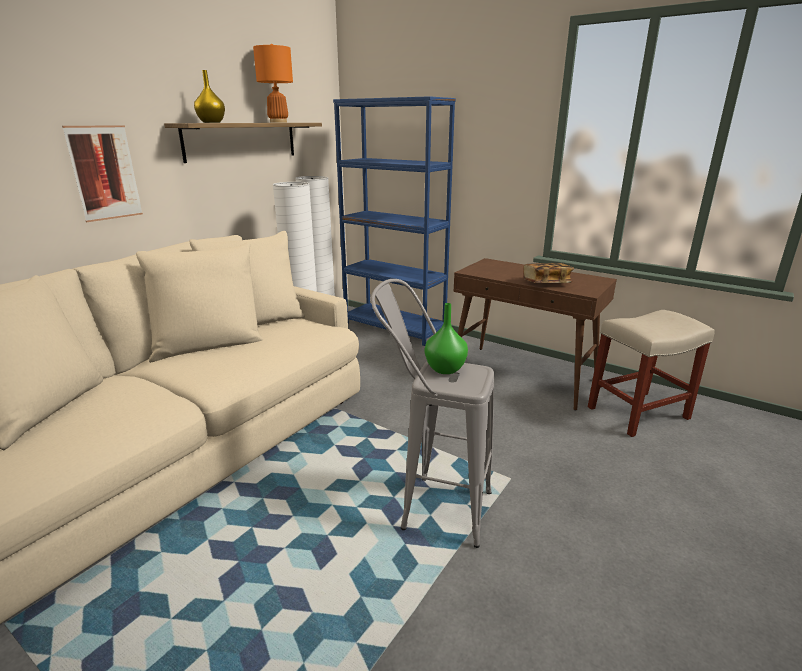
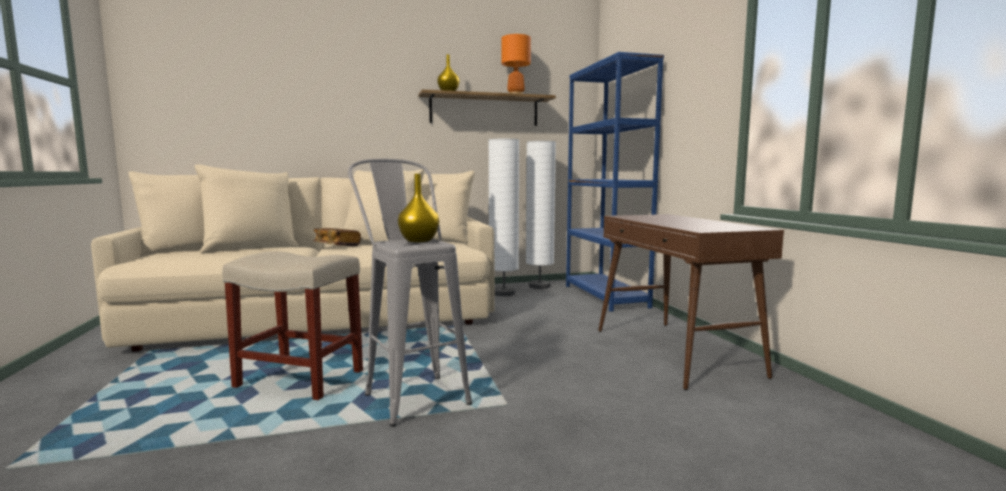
camera: 40 degrees right, 15 degrees down
picture [62,125,143,222] -> none
green vase [425,303,468,374] -> yellow vase [398,174,439,242]
book [523,263,574,283] -> book moved to [313,228,361,246]
beige stool [588,310,714,437] -> beige stool moved to [222,252,363,400]

